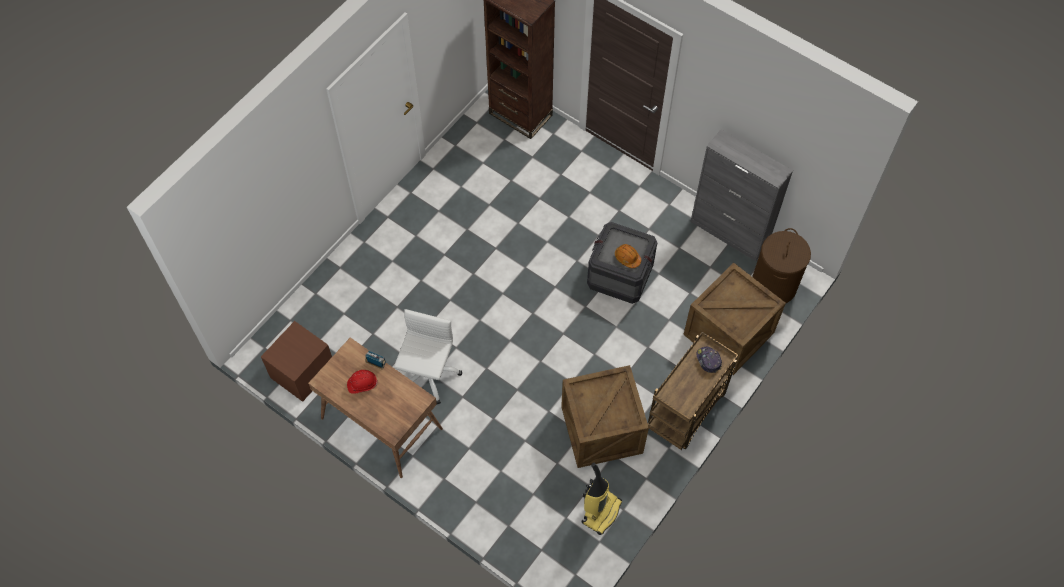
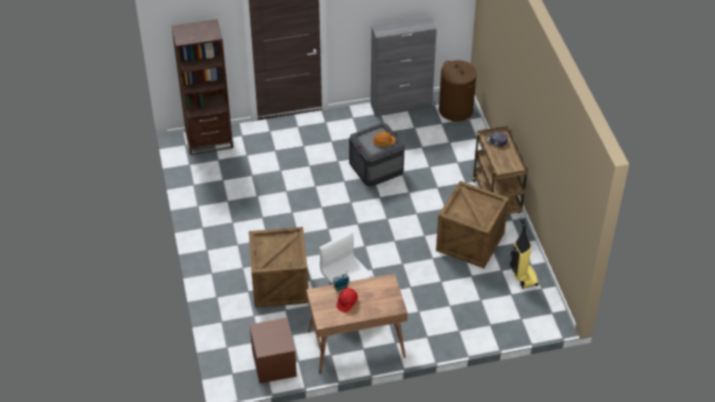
camera: 50 degrees left, 15 degrees down
crate [683,262,786,375] -> crate moved to [249,227,308,308]

